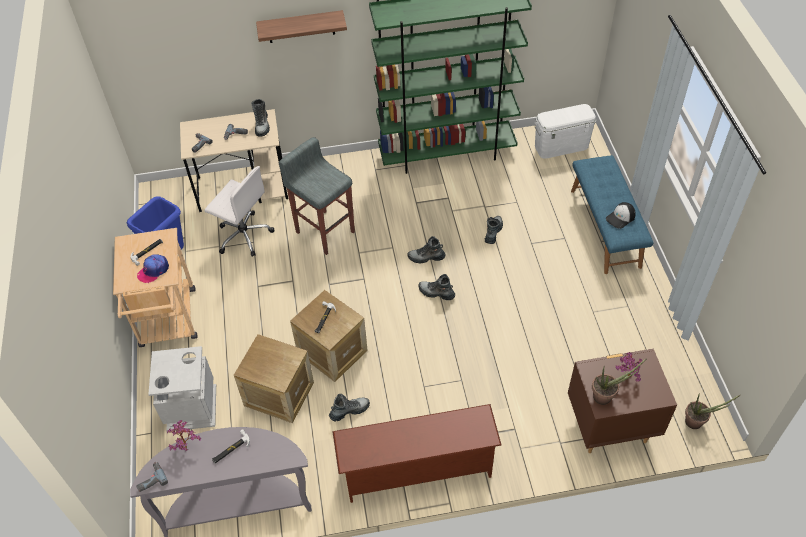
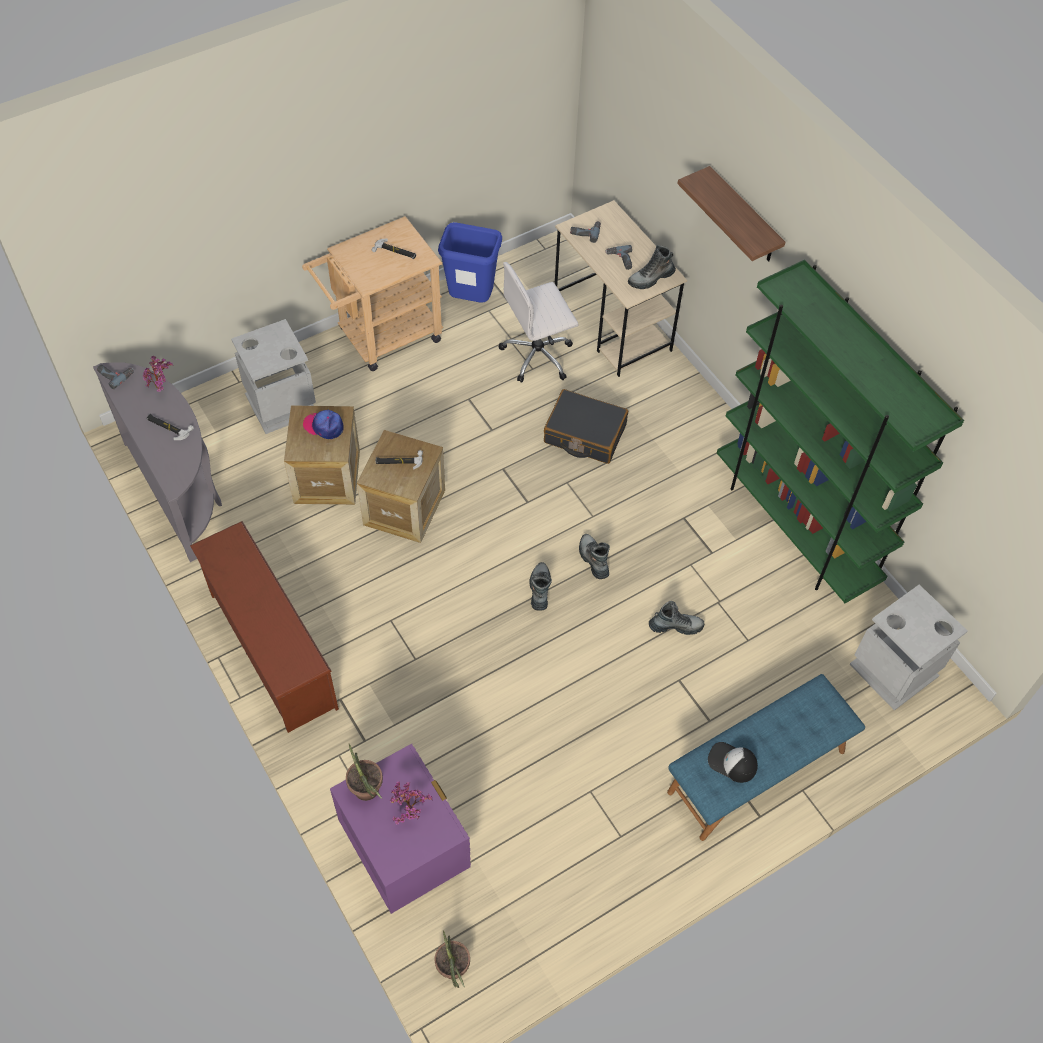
camera: 65 degrees right, 5 degrees up
cap [137,254,169,283] -> cap moved to [303,410,344,440]
white office chair [205,166,274,257] -> white office chair turned 60 degrees clockwise [499,262,579,383]
grey stool [279,137,355,255] -> black suitcase [544,389,628,464]
boot [329,394,370,421] -> none
white storage box [534,104,597,159] -> grey trash can [850,584,967,711]
brown nightstand [568,348,677,453] -> purple nightstand [330,744,471,914]

